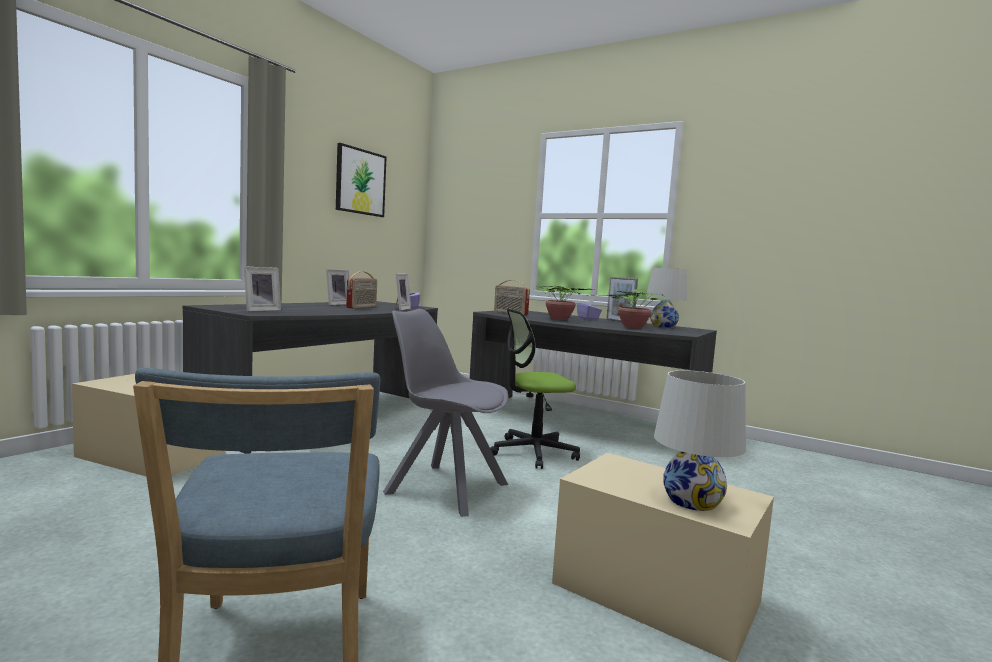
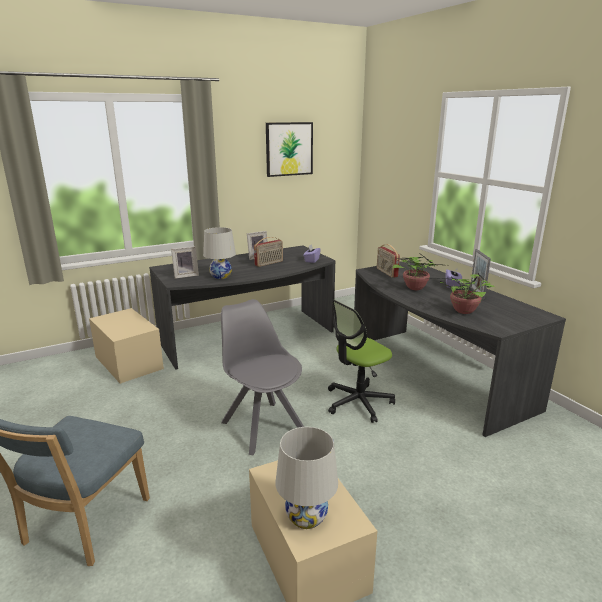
camera: 30 degrees right, 15 degrees up
picture frame [395,274,411,311] -> none
office chair [490,308,580,469] -> office chair turned 45 degrees counterclockwise [328,299,395,423]
white table lamp [646,268,687,328] -> white table lamp moved to [203,227,236,279]

